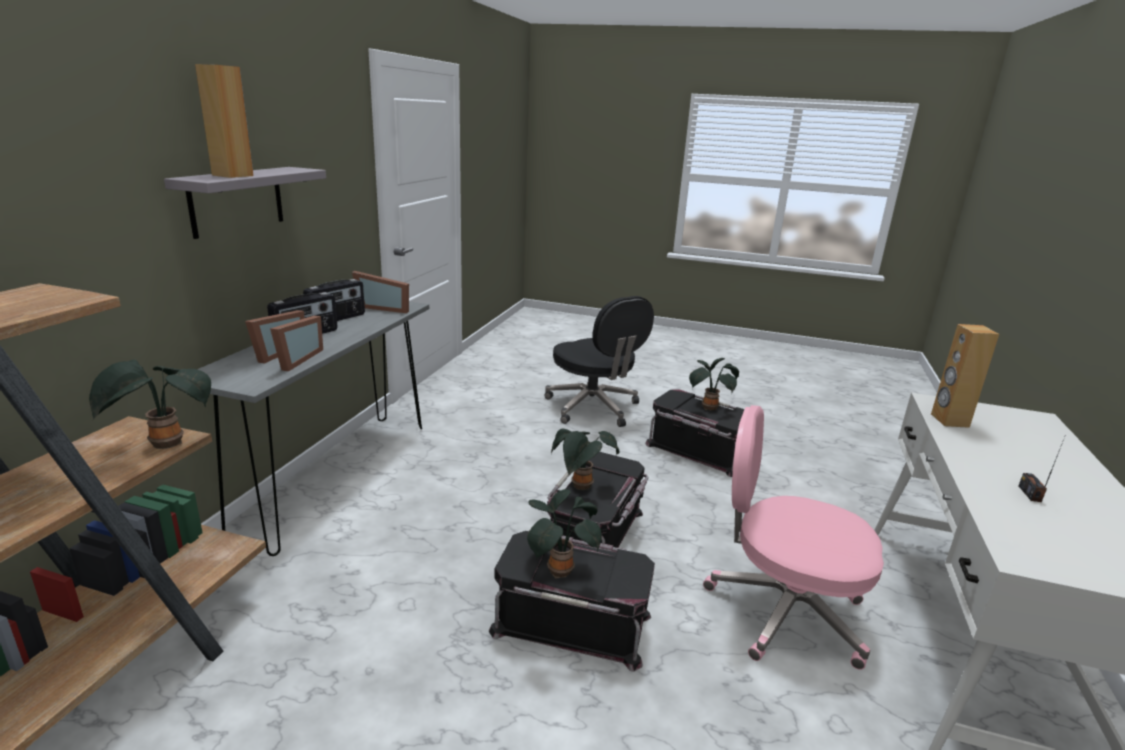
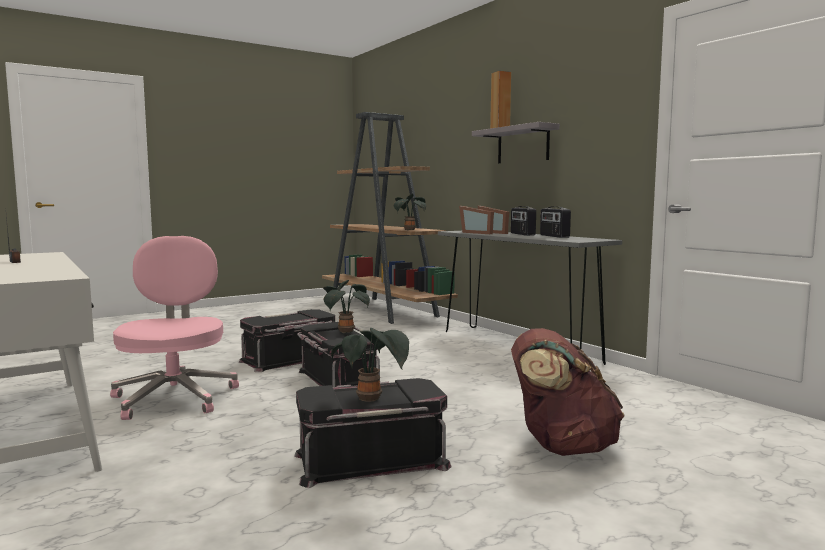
camera: 130 degrees right, 15 degrees down
picture frame [352,271,409,313] -> none
potted plant [527,489,602,579] -> none
black office chair [544,296,654,427] -> brown backpack [511,328,625,456]
pink office chair [703,405,884,670] -> pink office chair turned 75 degrees counterclockwise [110,236,239,420]
brown speaker [931,324,999,428] -> none

